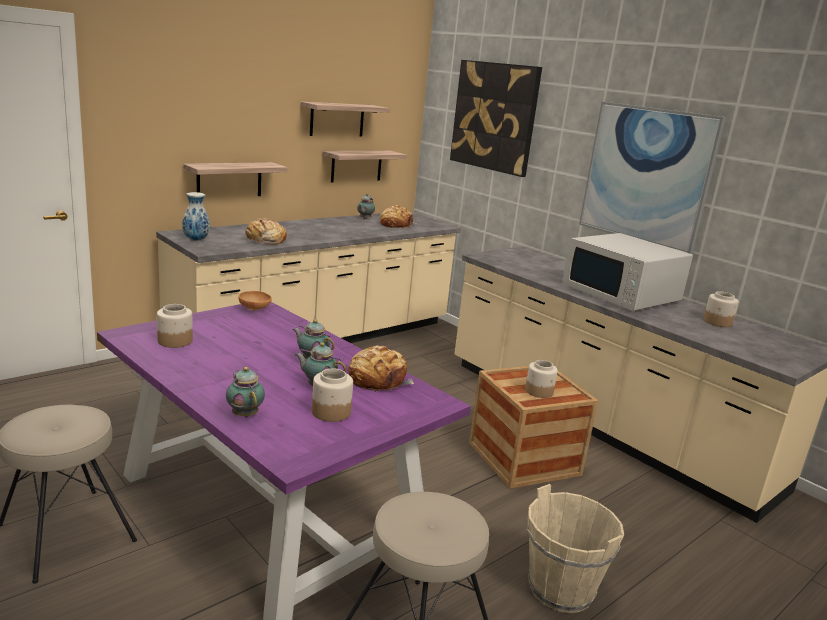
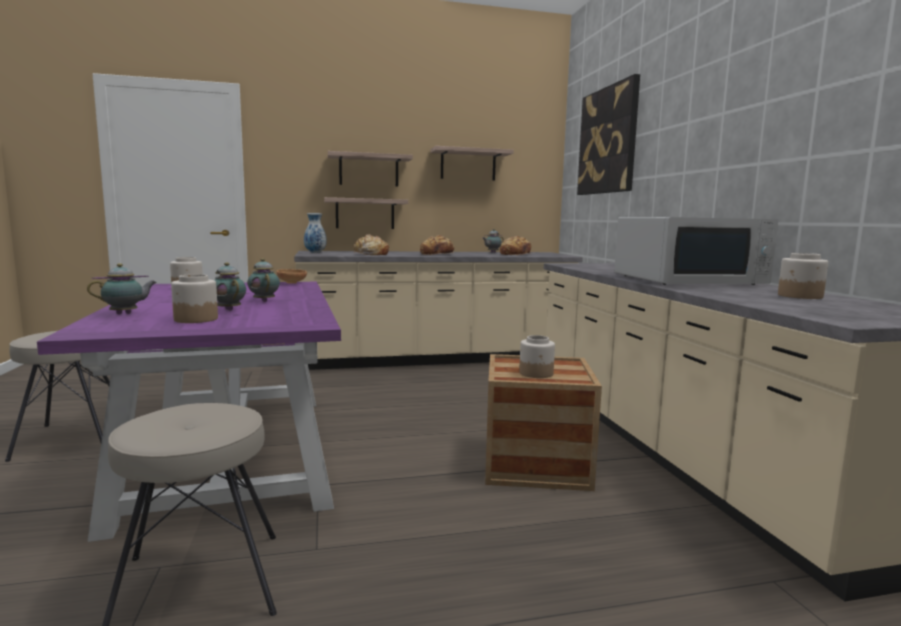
camera: 30 degrees right, 10 degrees down
teapot [226,367,265,417] -> teapot turned 60 degrees clockwise [87,263,157,315]
shelf [323,151,407,182] -> shelf moved to [328,151,413,187]
bread [349,345,414,392] -> bread moved to [420,235,454,255]
beige bucket [527,484,624,613] -> none
white microwave [562,233,693,311] -> white microwave turned 90 degrees counterclockwise [614,217,778,285]
picture [579,102,726,254] -> none

